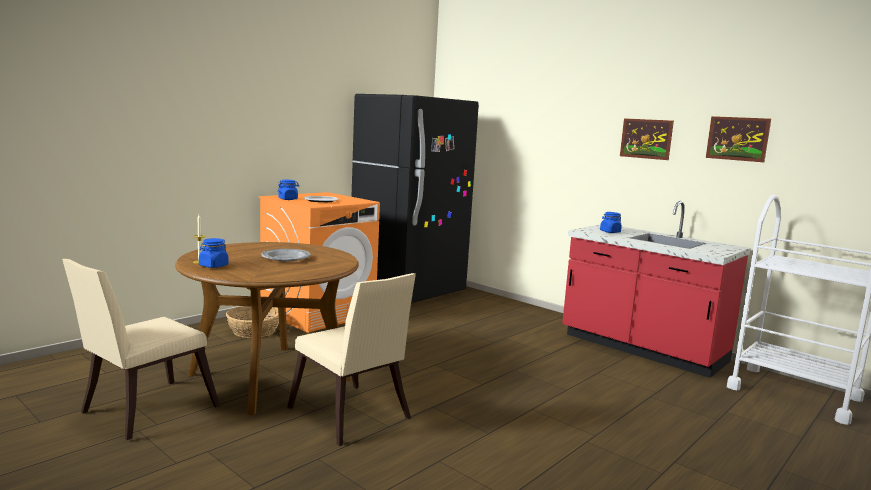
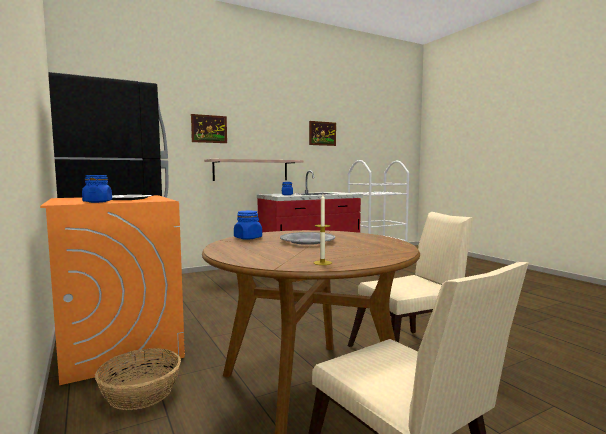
camera: 70 degrees left, 5 degrees down
blue jar [199,238,228,268] -> blue jar moved to [234,211,262,240]
picture [620,118,674,160] -> picture moved to [191,114,227,143]
none -> shelf [204,159,304,181]

